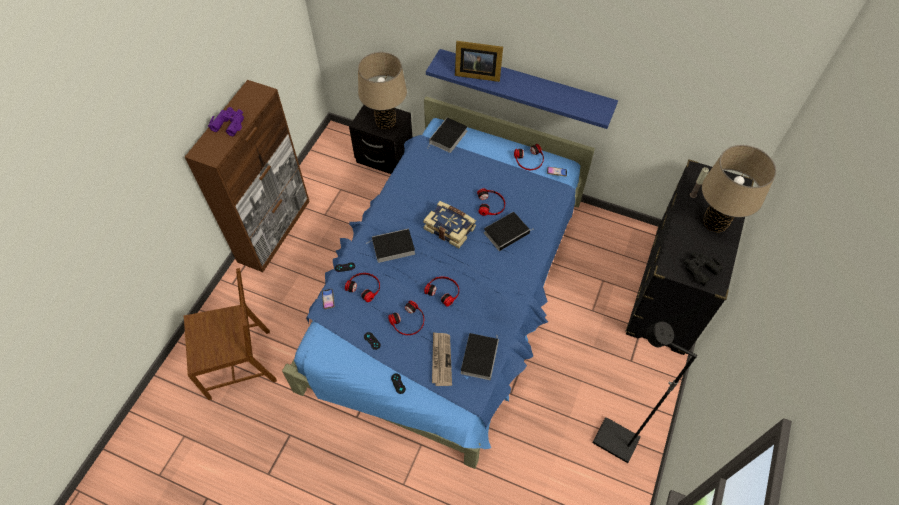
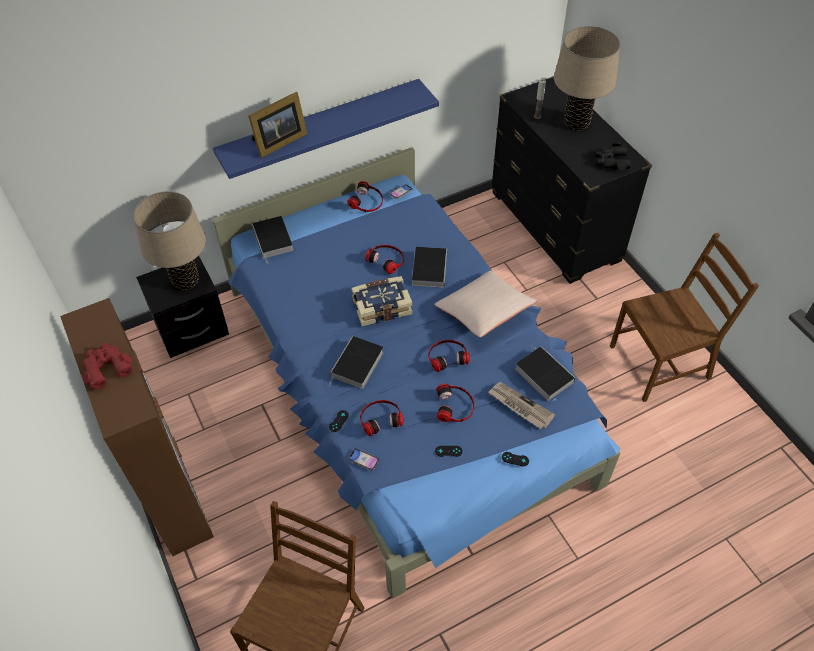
camera: 50 degrees left, 5 degrees down
purple binoculars [208,107,244,136] -> red binoculars [83,343,132,390]
black floor lamp [592,321,697,463] -> brown chair [610,233,759,402]
none -> beige pillow [434,271,538,337]

